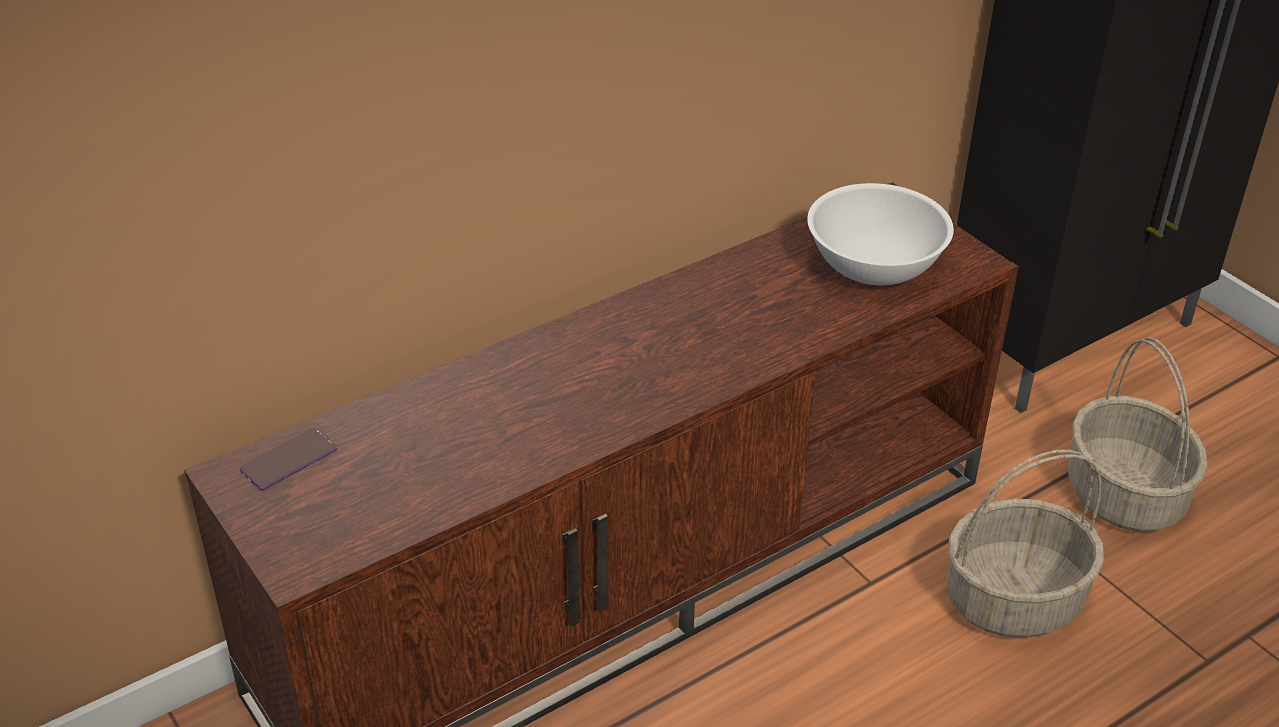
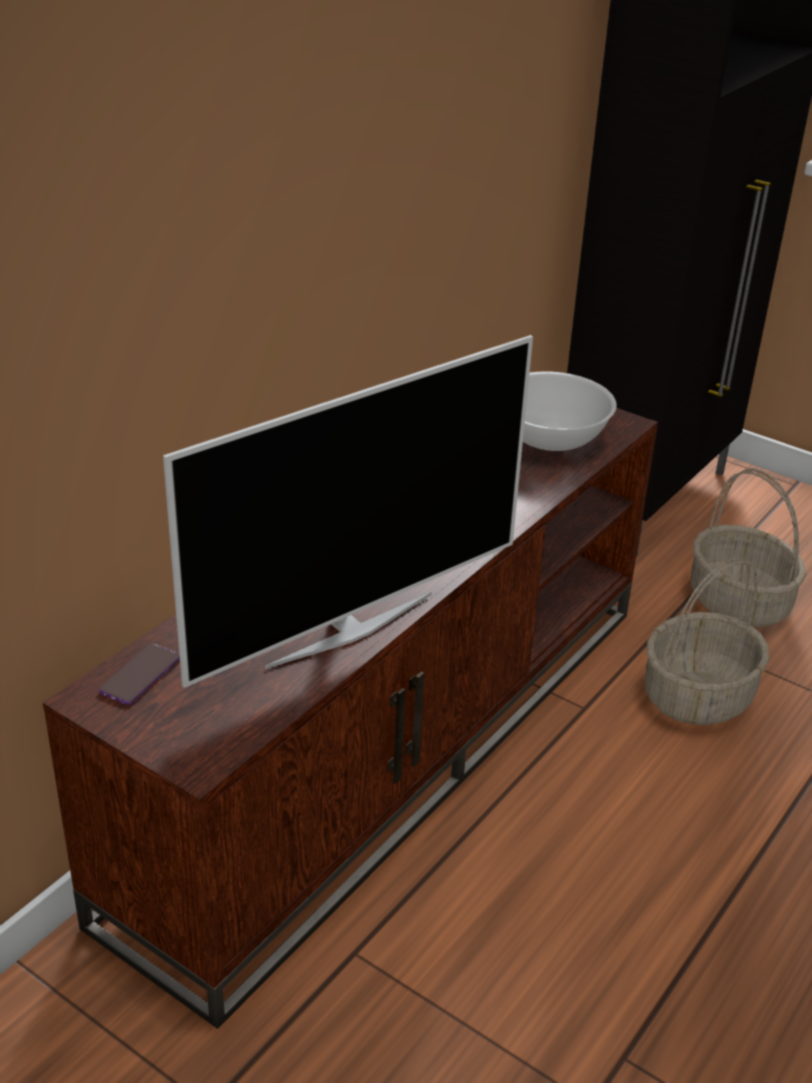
camera: 20 degrees left, 5 degrees down
none -> television [163,335,533,688]

